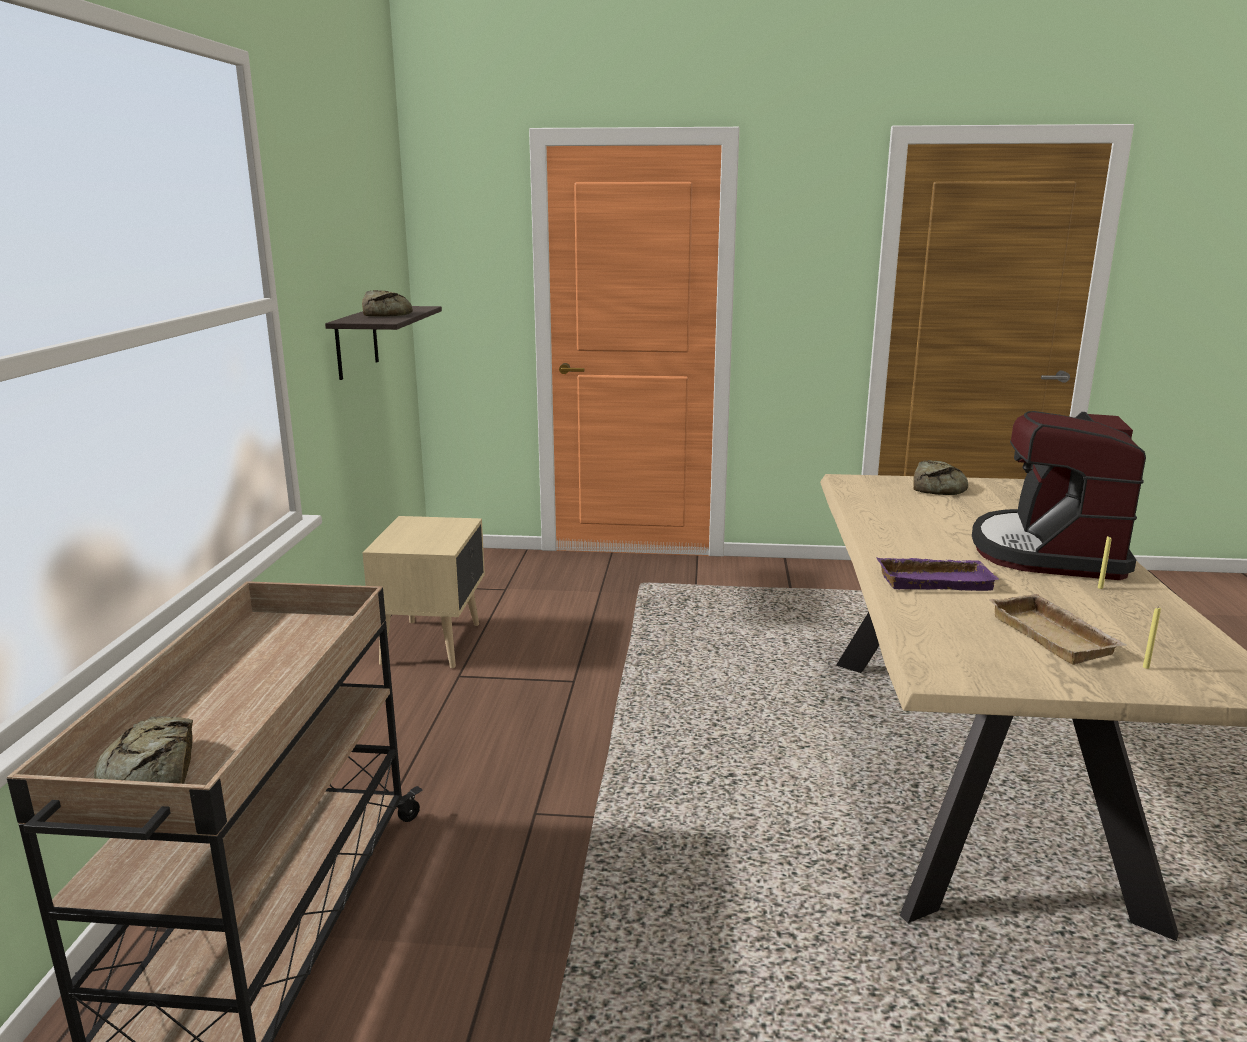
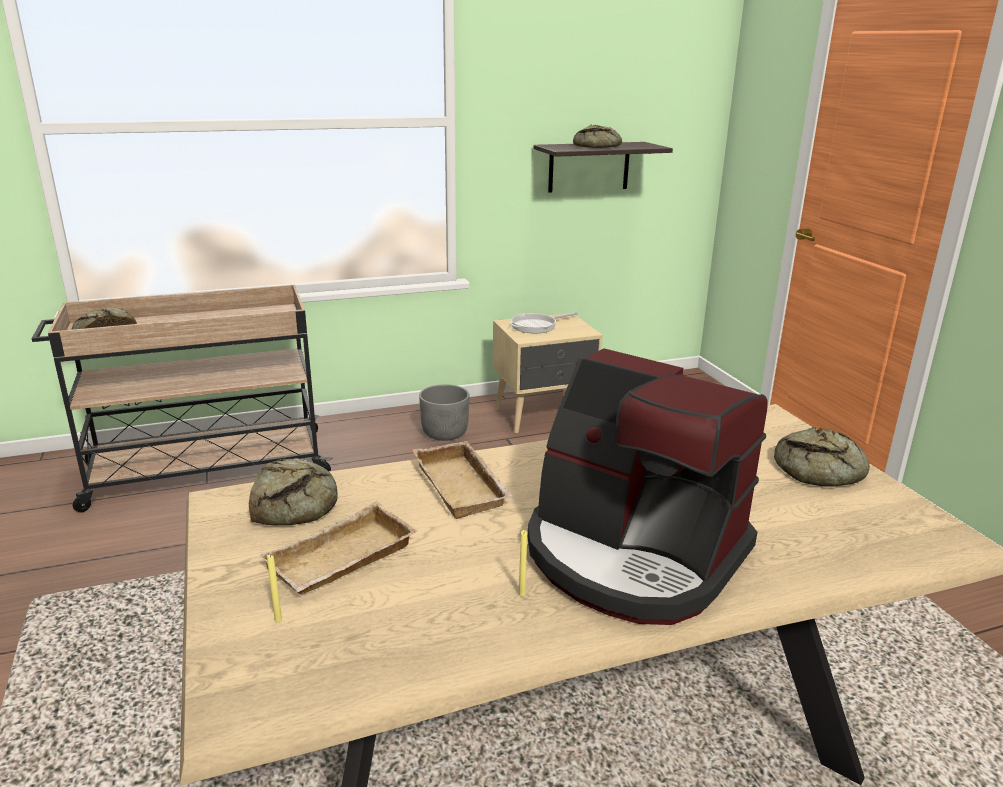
camera: 65 degrees right, 5 degrees up
purple tray [877,558,999,591] -> beige tray [413,441,514,519]
coffee machine [972,411,1146,580] -> coffee machine turned 135 degrees counterclockwise [528,348,768,625]
none -> bread [249,458,338,525]
none -> grey planter [419,384,469,441]
none -> frying pan [509,312,578,333]

